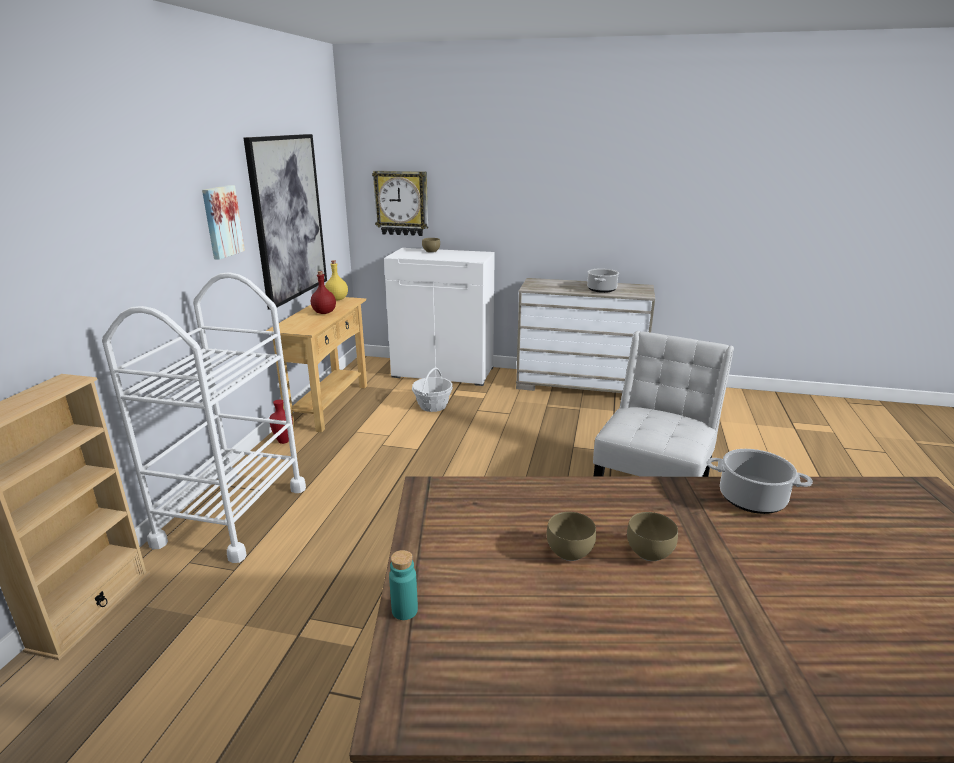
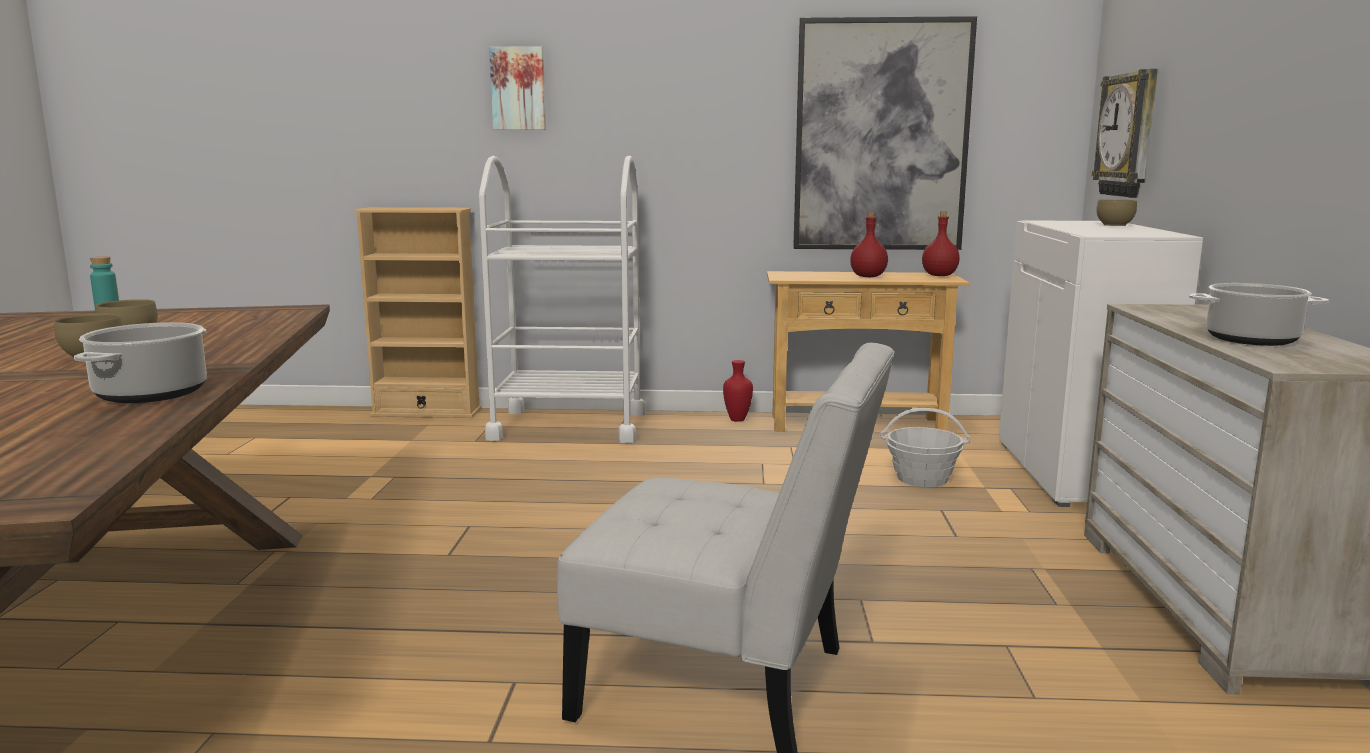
camera: 80 degrees right, 10 degrees down
picture [202,185,245,260] -> picture moved to [489,46,546,130]
yellow bottle [325,260,348,301] -> red bottle [922,211,960,276]

